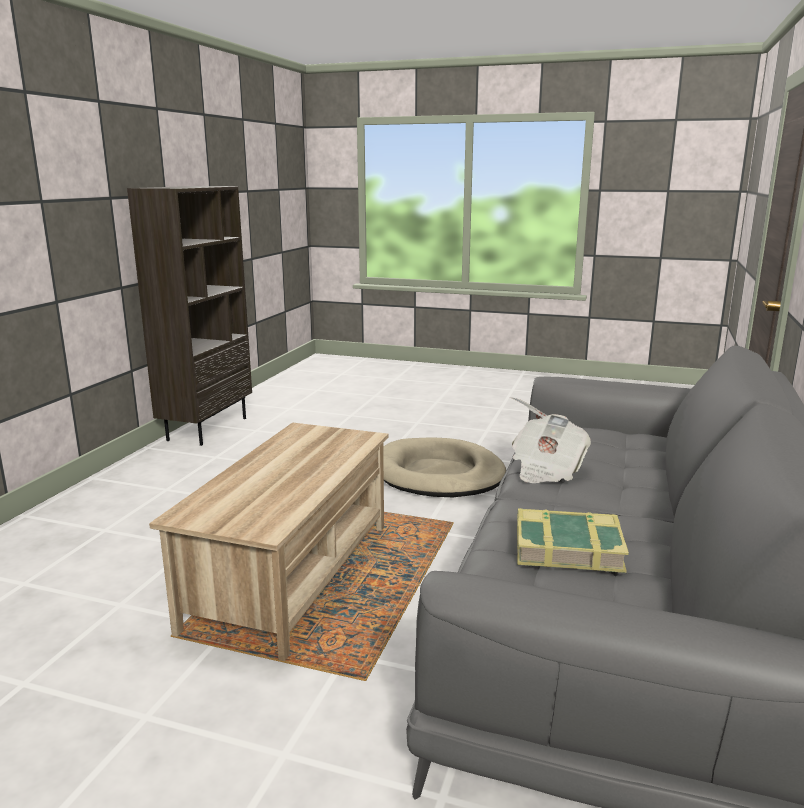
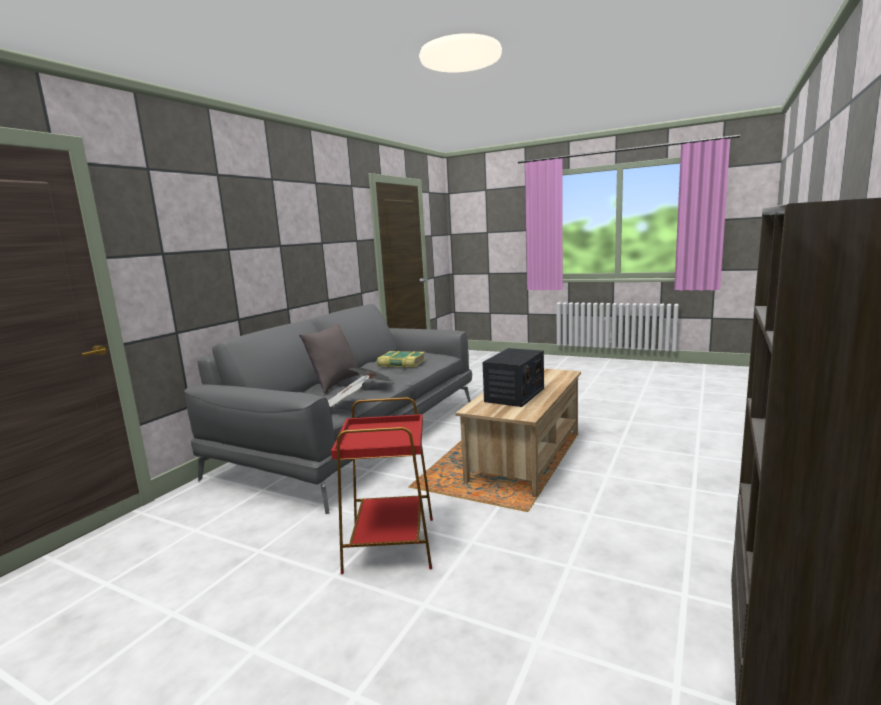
camera: 170 degrees left, 5 degrees down
beige dog bed [383,437,506,497] -> red side table [331,397,433,574]
none -> grey pillow [299,324,359,393]
none -> radio [483,348,544,407]

